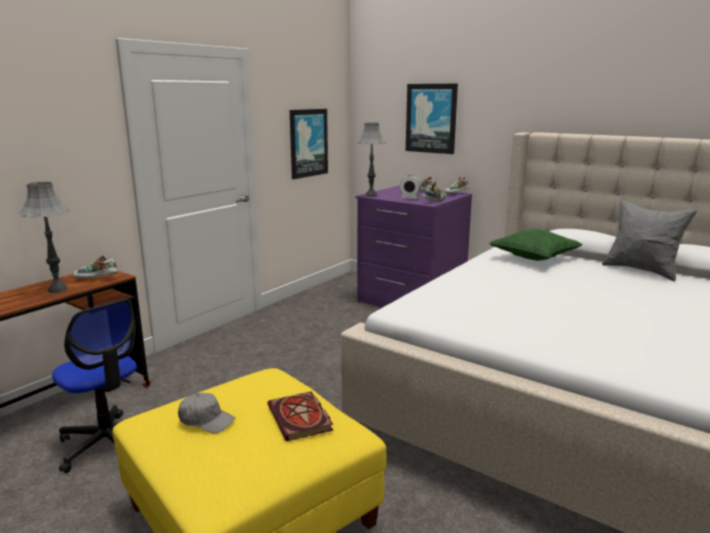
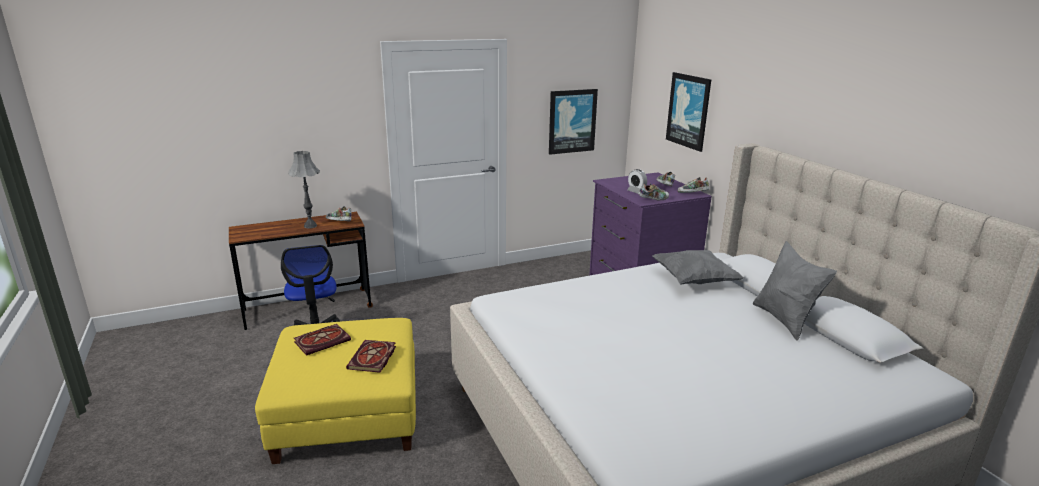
camera: 30 degrees right, 5 degrees up
grey cap [178,393,235,434] -> book [294,324,351,356]
grey table lamp [357,123,386,197] -> none
green pillow [489,229,583,261] -> grey pillow [652,250,744,285]

